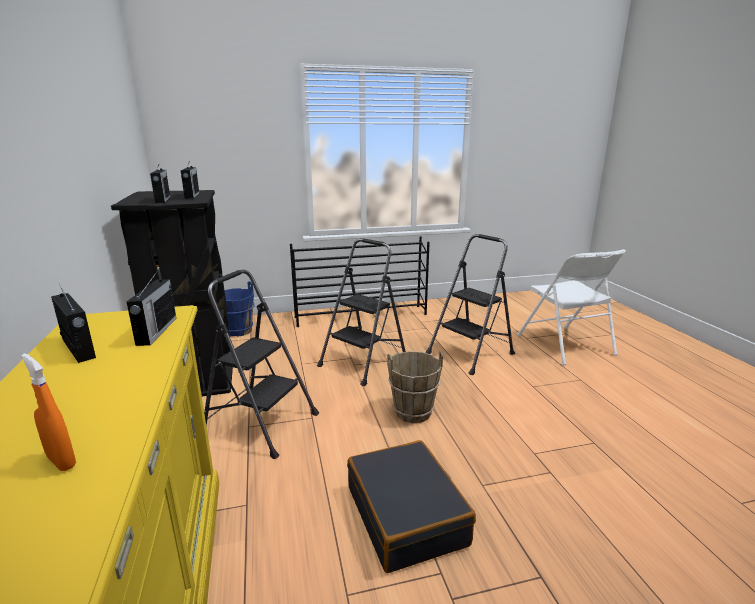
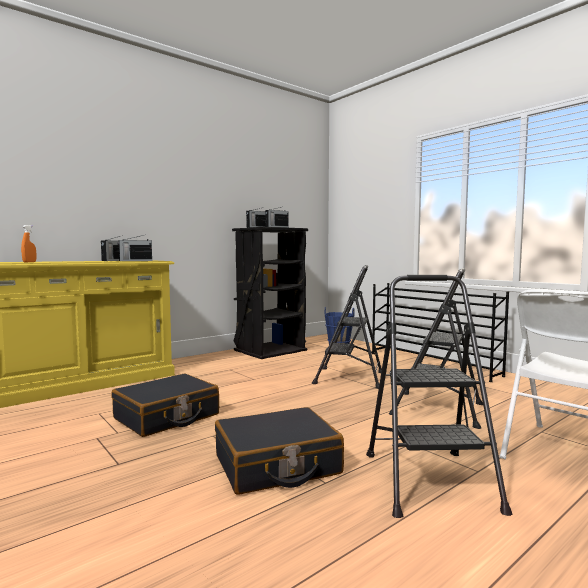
camera: 65 degrees right, 15 degrees down
black step ladder [204,270,319,459] -> black step ladder moved to [366,275,512,518]
brown bucket [387,350,443,423] -> none
none -> black suitcase [215,407,344,495]

